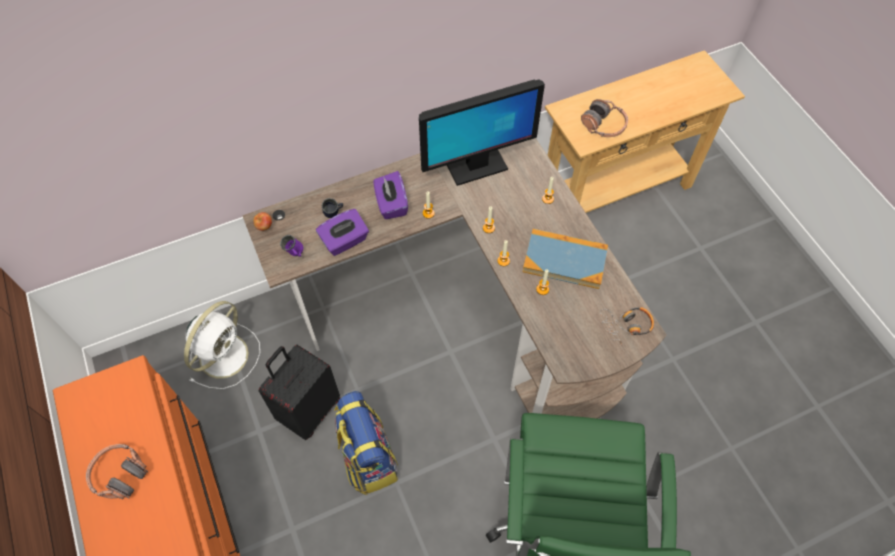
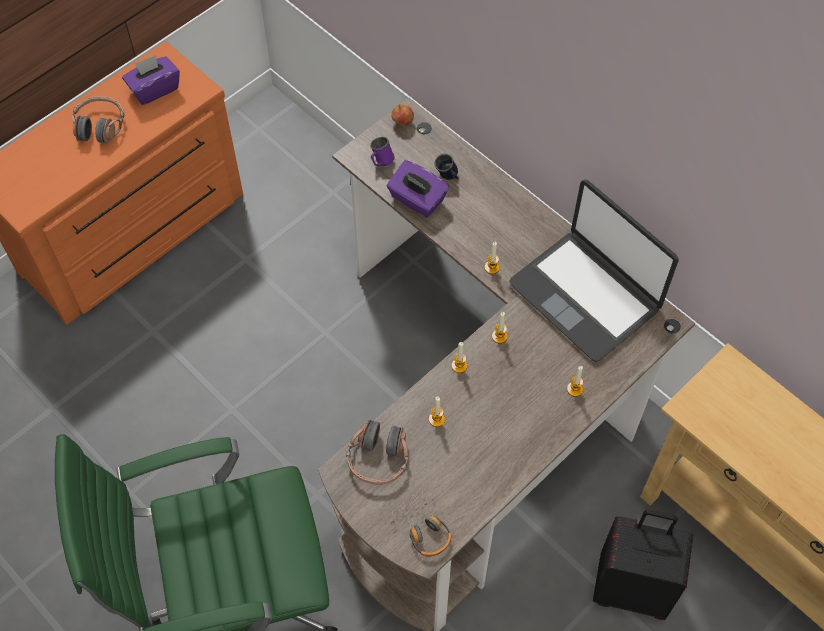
camera: 70 degrees right, 0 degrees up
white fan [184,301,260,389] -> none
black suitcase [259,345,340,440] -> black suitcase moved to [593,510,693,620]
backpack [335,391,398,495] -> none
purple tissue box [373,171,408,219] -> purple tissue box moved to [122,55,180,105]
monitor [419,79,545,186] -> laptop [509,179,679,362]
book [523,229,608,289] -> none
headphones [581,99,628,137] -> headphones moved to [346,419,408,485]

